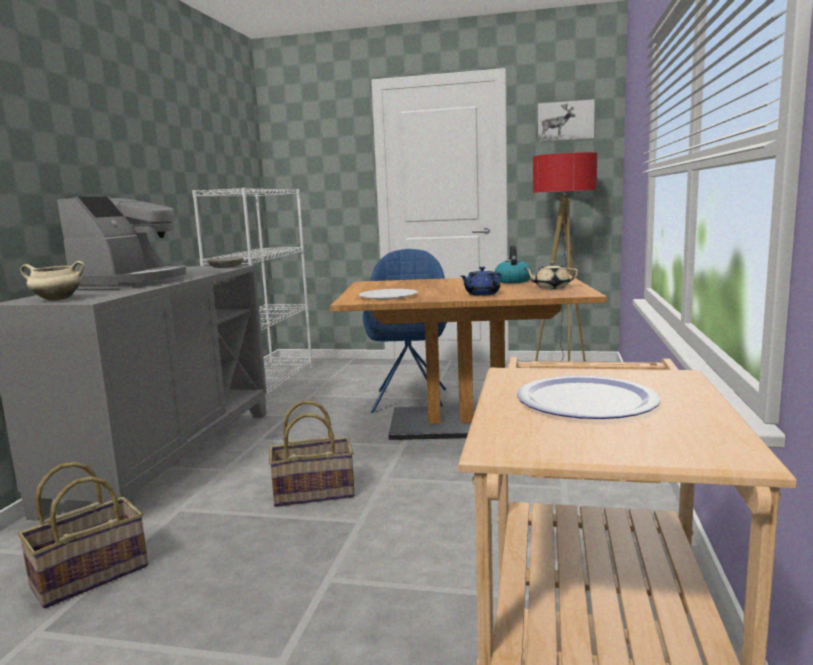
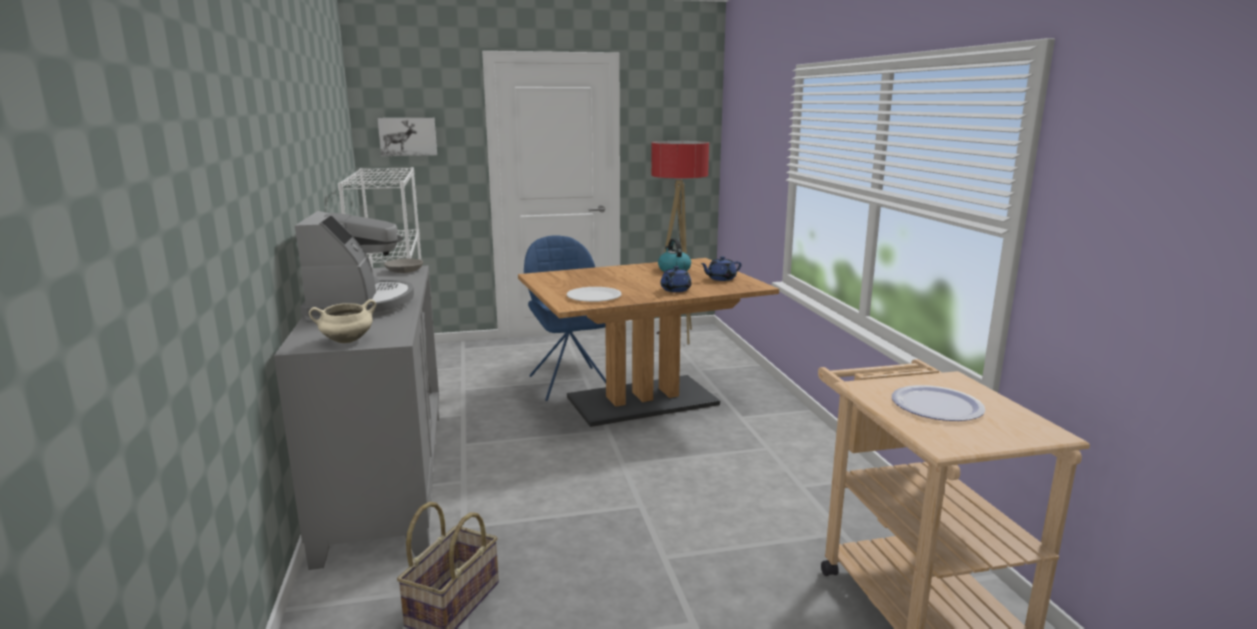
camera: 25 degrees left, 5 degrees up
basket [269,401,355,507] -> none
beige teapot [524,261,578,289] -> blue teapot [700,256,742,281]
picture [538,99,595,142] -> picture moved to [378,118,437,156]

